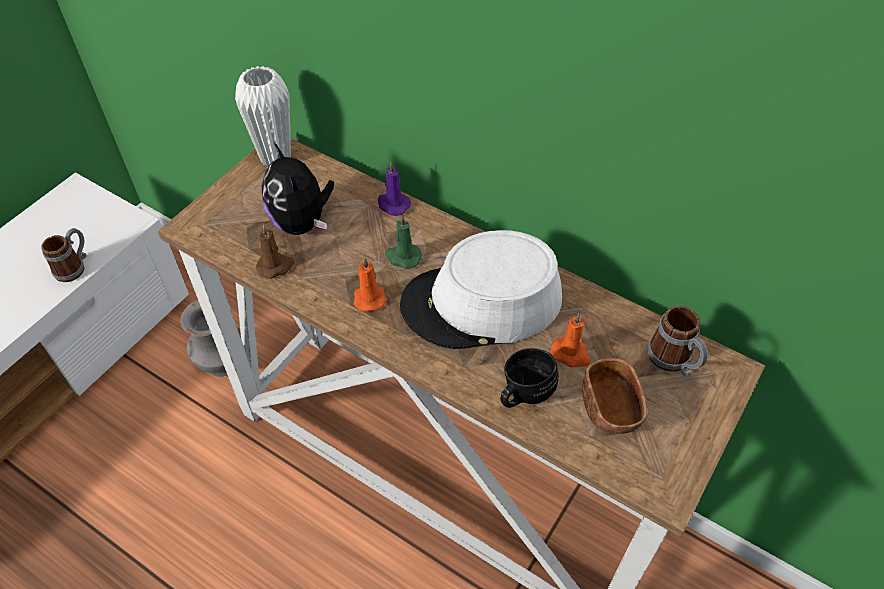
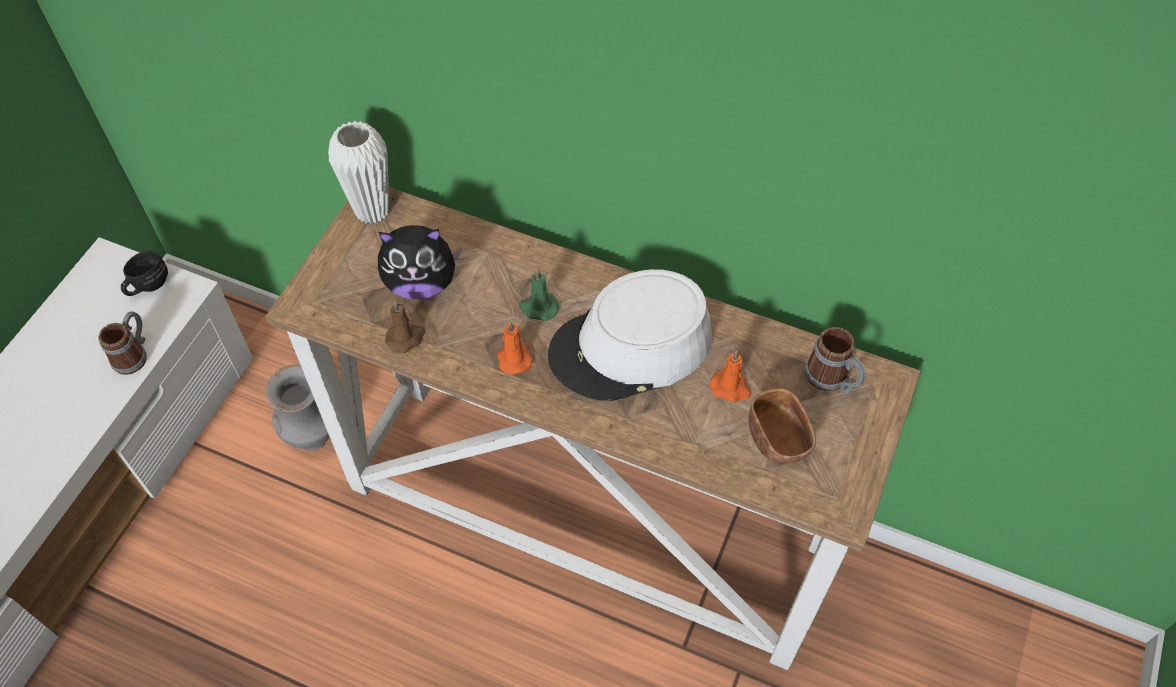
camera: 10 degrees left, 5 degrees up
plush toy [261,142,334,235] -> plush toy turned 60 degrees counterclockwise [378,225,462,300]
purple candle [378,162,411,216] -> none
black mug [500,348,559,408] -> black mug moved to [121,251,168,296]

